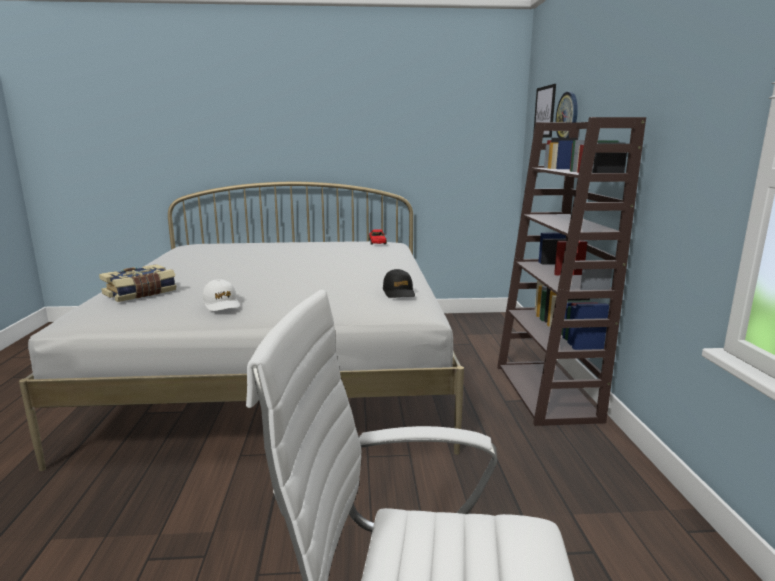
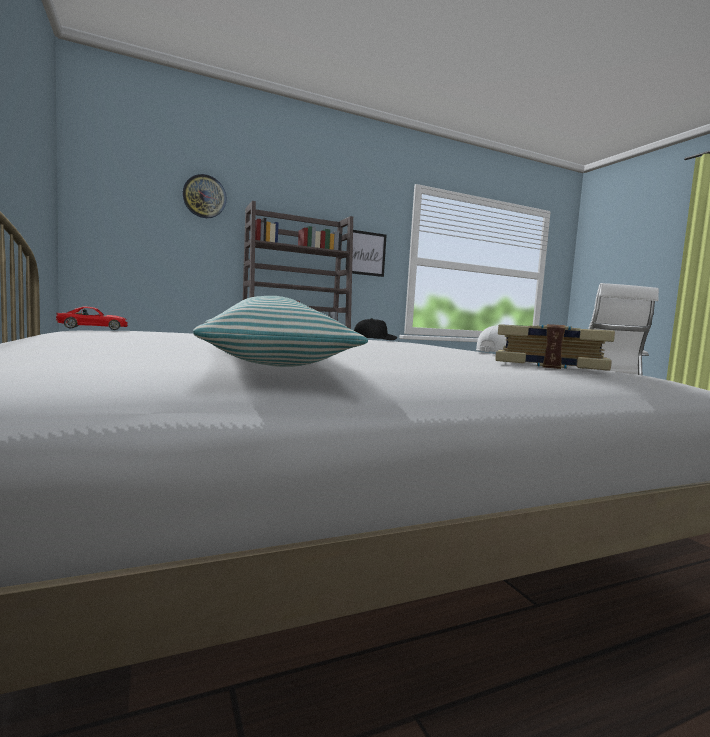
camera: 110 degrees left, 10 degrees down
picture [533,84,556,137] -> picture moved to [346,230,387,277]
none -> pillow [193,296,368,367]

